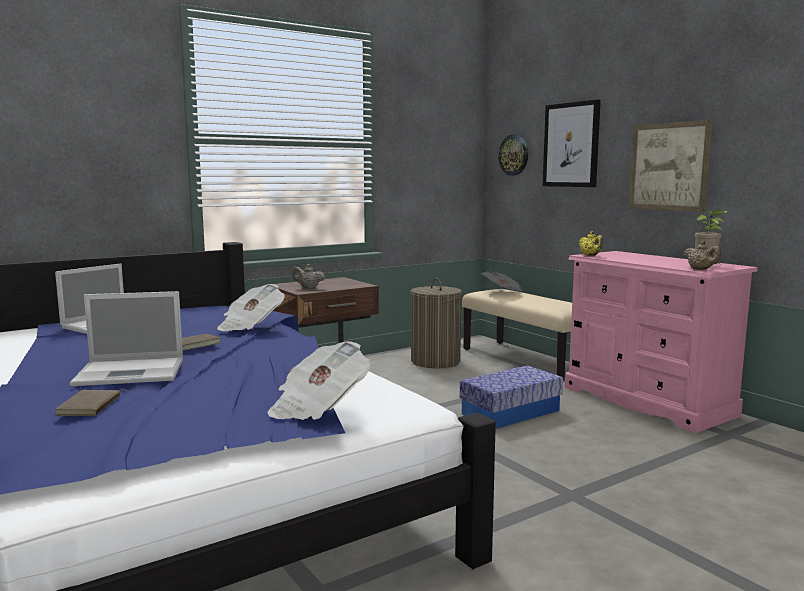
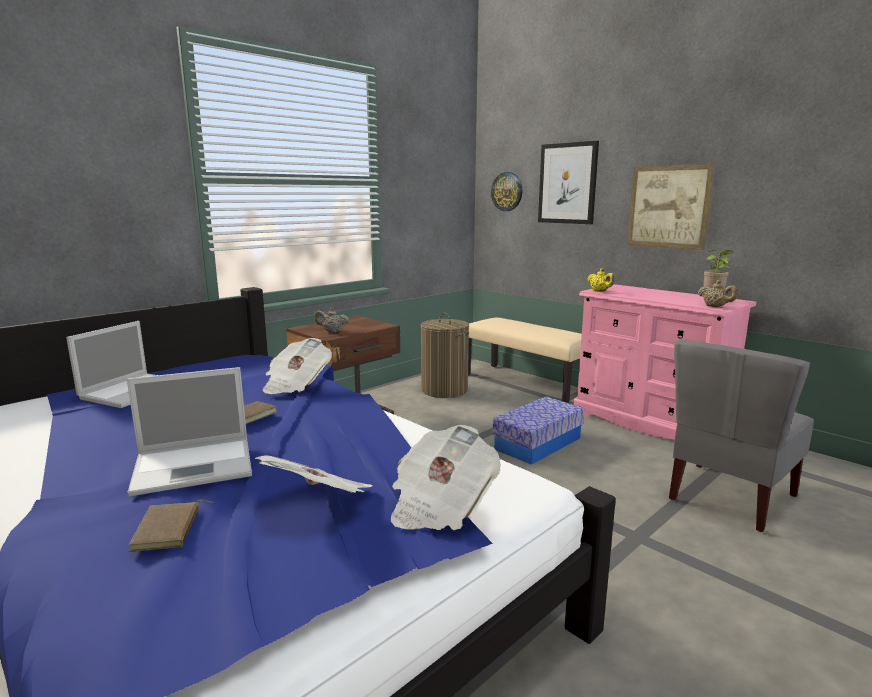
camera: 10 degrees left, 5 degrees up
newspaper [481,271,523,291] -> newspaper moved to [255,455,373,493]
none -> grey chair [669,340,814,532]

